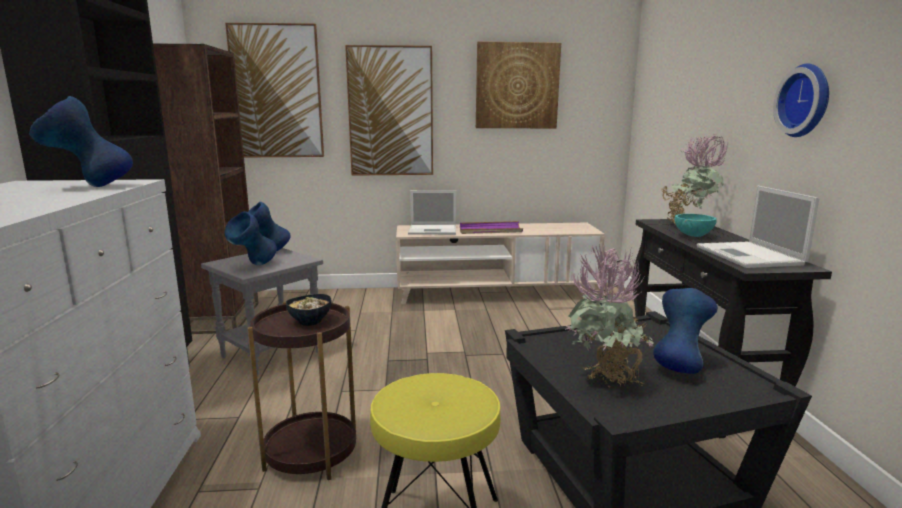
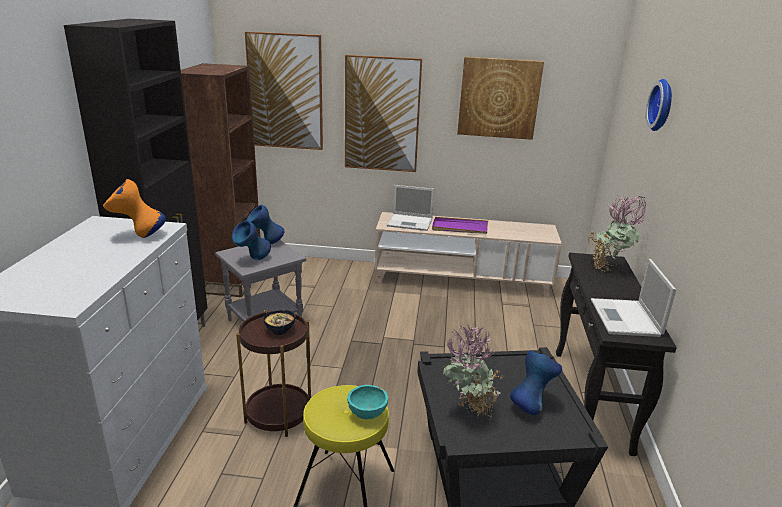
camera: 10 degrees right, 10 degrees up
blue vase [29,96,133,187] -> orange vase [103,179,166,238]
turquoise bowl [675,214,717,237] -> turquoise bowl moved to [347,385,388,419]
wall clock [773,63,829,137] -> wall clock moved to [646,79,672,131]

